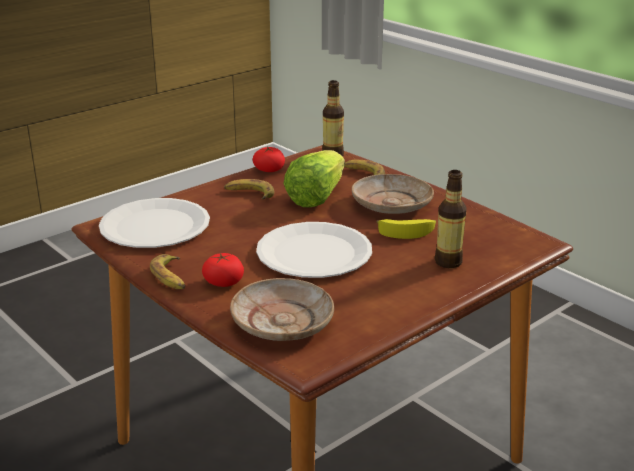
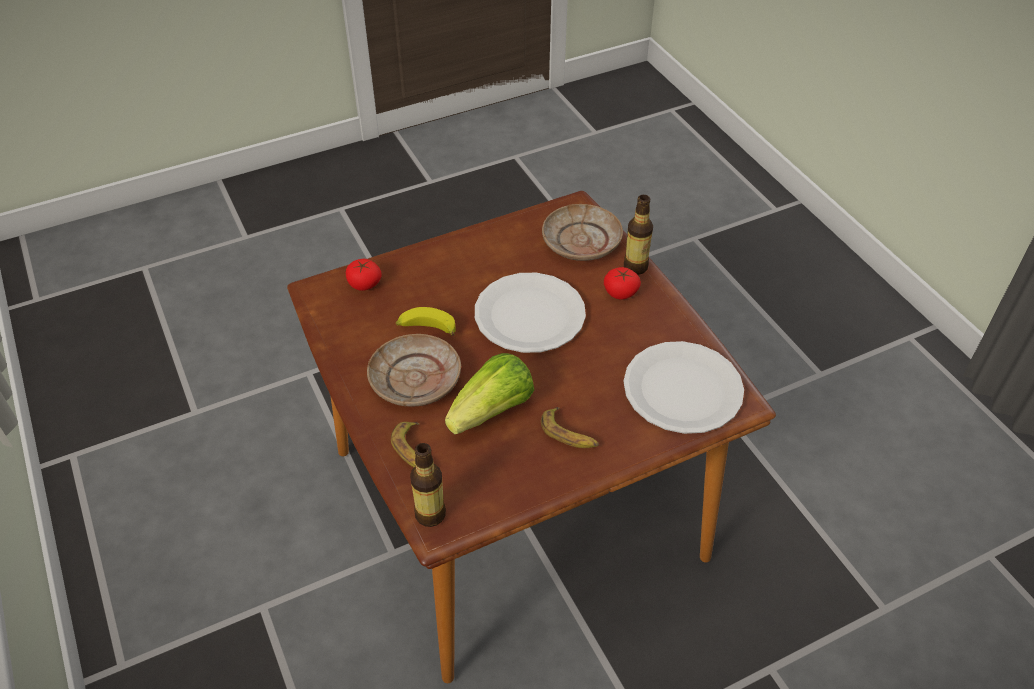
camera: 165 degrees left, 20 degrees up
banana [150,254,185,289] -> none
tomato [253,147,285,172] -> tomato moved to [346,259,381,291]
bottle [435,170,467,268] -> bottle moved to [624,195,653,275]

